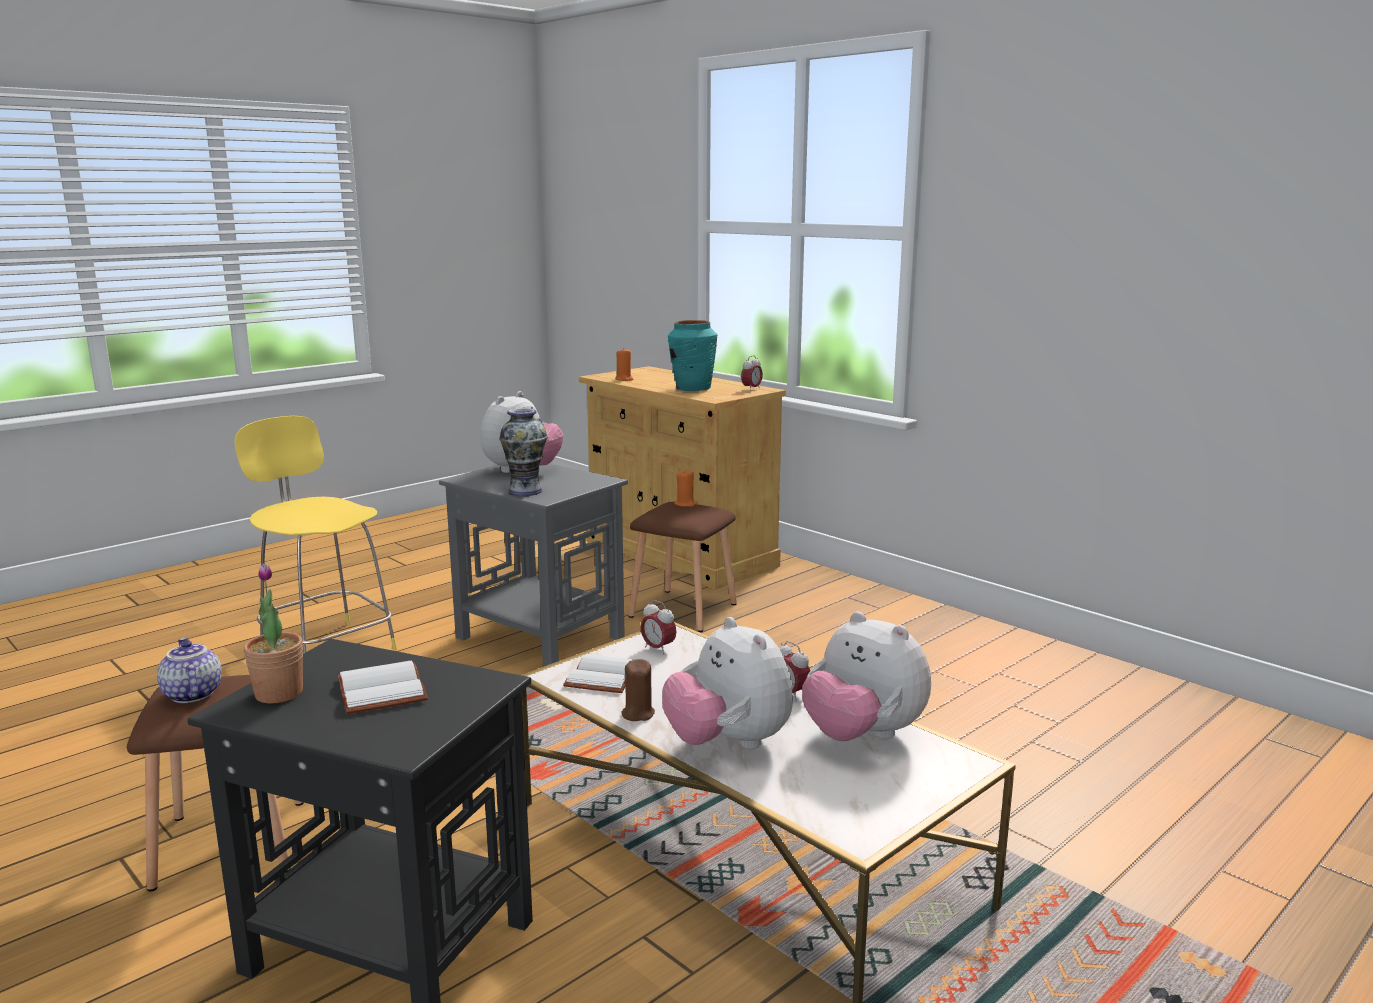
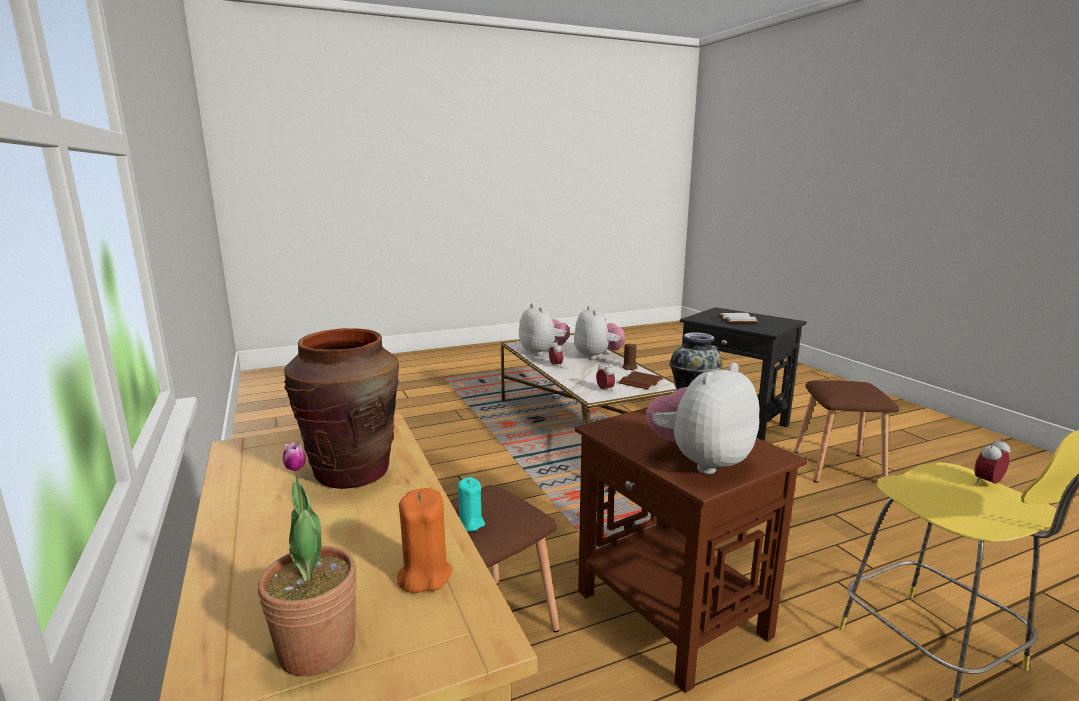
camera: 160 degrees left, 0 degrees up
teapot [157,638,222,703] -> none
potted plant [244,563,303,704] -> potted plant moved to [258,441,357,677]
grey side table [439,464,628,667] -> brown side table [575,407,807,693]
white book [563,654,636,693] -> brown book [618,371,663,389]
turquoise vase [668,320,718,391] -> brown vase [284,328,399,489]
orange candle [674,470,697,507] -> turquoise candle [457,477,485,532]
alarm clock [741,355,763,389] -> alarm clock moved to [974,438,1010,485]

